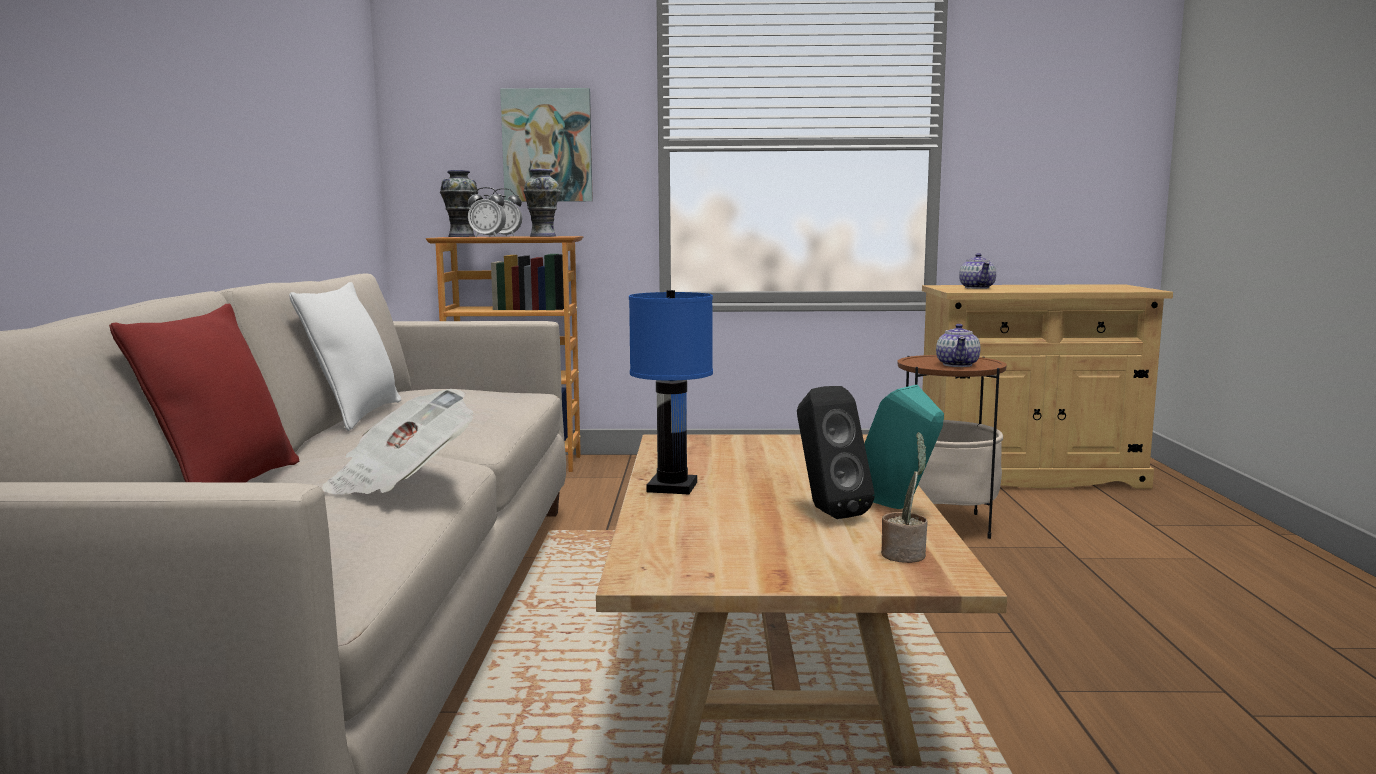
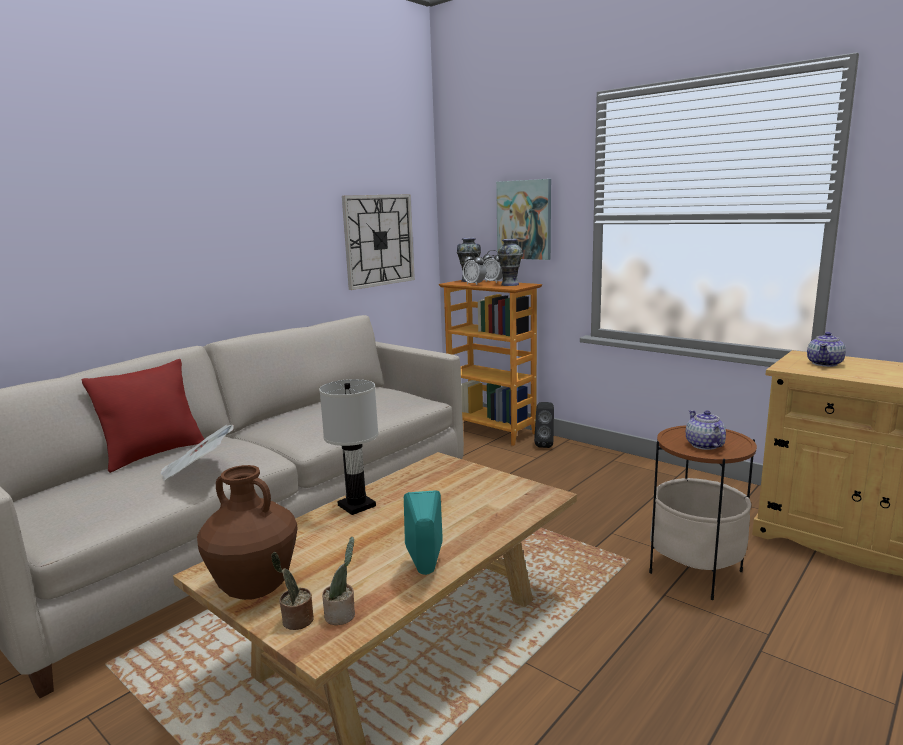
camera: 40 degrees right, 5 degrees up
white pillow [289,282,401,431] -> none
blue table lamp [629,290,713,494] -> white table lamp [319,379,379,515]
black speaker [797,386,875,519] -> black speaker moved to [534,402,554,448]
teapot [936,324,981,367] -> teapot turned 120 degrees clockwise [686,410,726,450]
none -> brown vase [197,465,298,600]
none -> potted plant [271,552,314,630]
none -> wall clock [342,194,415,290]

